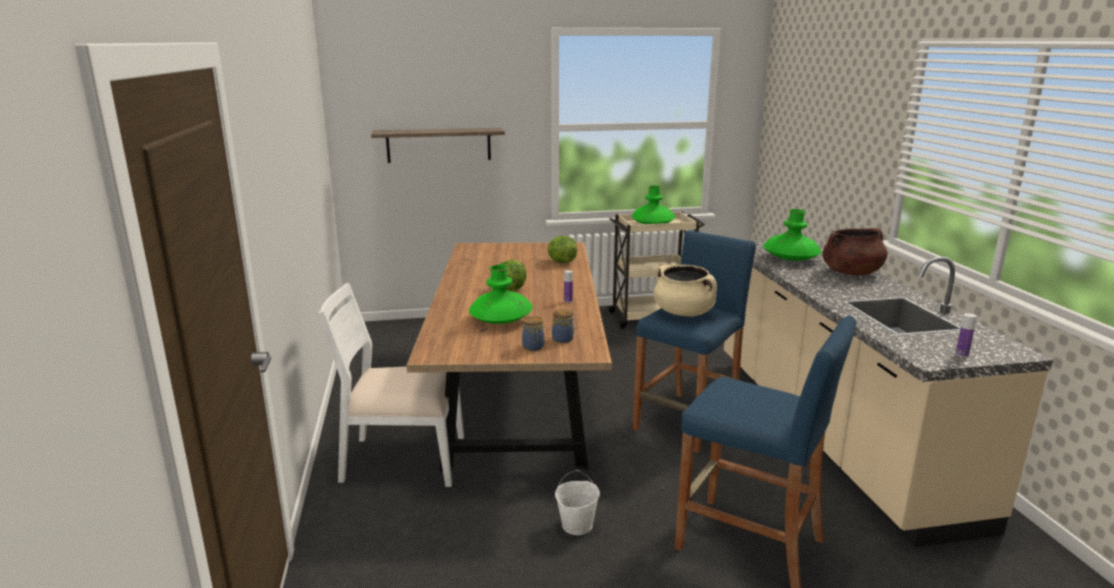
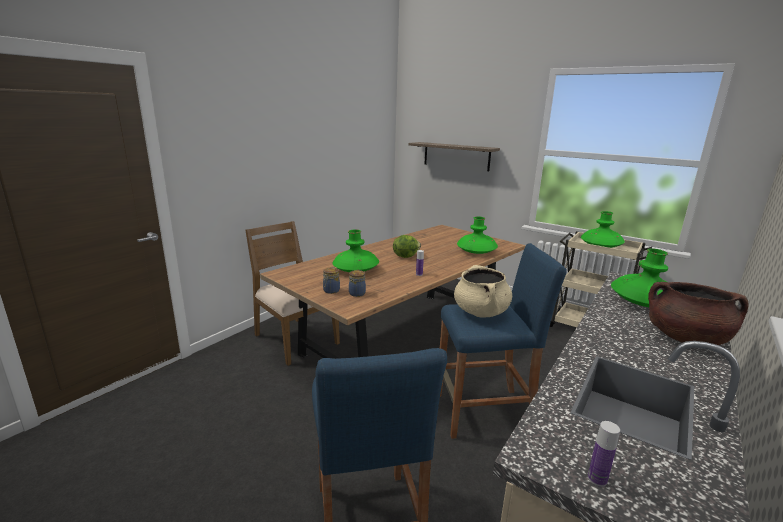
camera: 45 degrees right, 0 degrees up
white chair [318,283,464,487] -> brown chair [245,221,340,366]
lettuce [548,236,577,263] -> green vase [457,216,498,254]
white bucket [555,470,600,535] -> none

